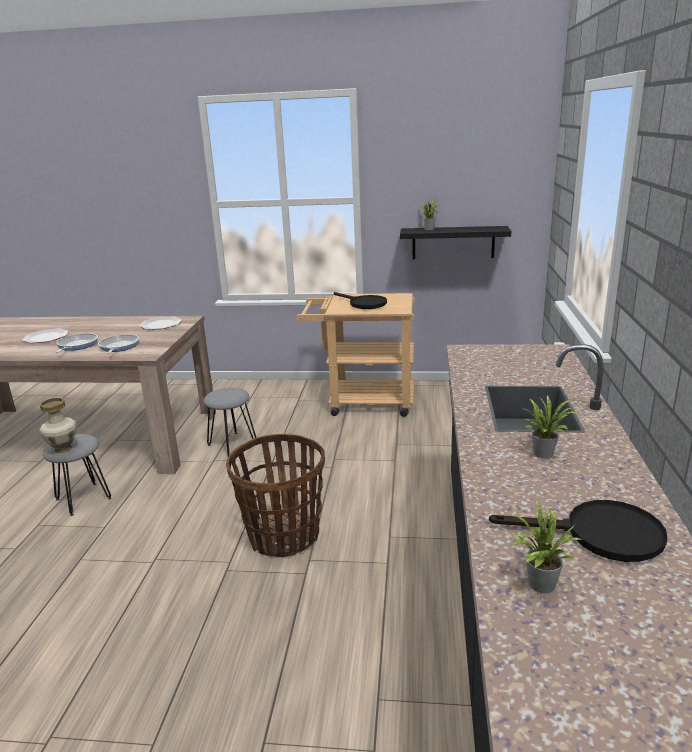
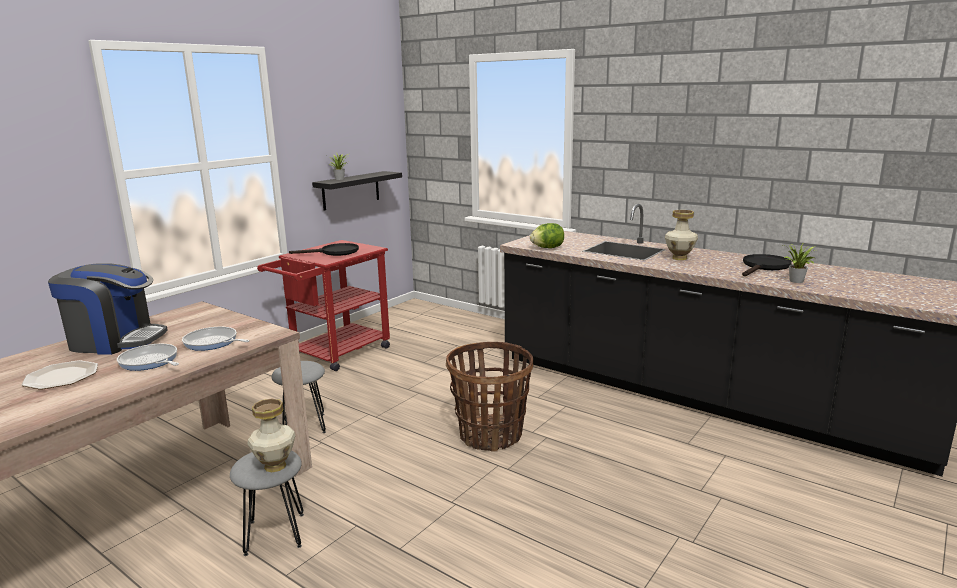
camera: 60 degrees left, 5 degrees down
plate [139,316,182,330] -> none
beige cart [296,293,415,417] -> red cart [257,240,390,371]
potted plant [525,395,577,458] -> vase [665,210,698,260]
none -> coffee machine [48,263,167,355]
none -> lettuce [530,223,564,248]

